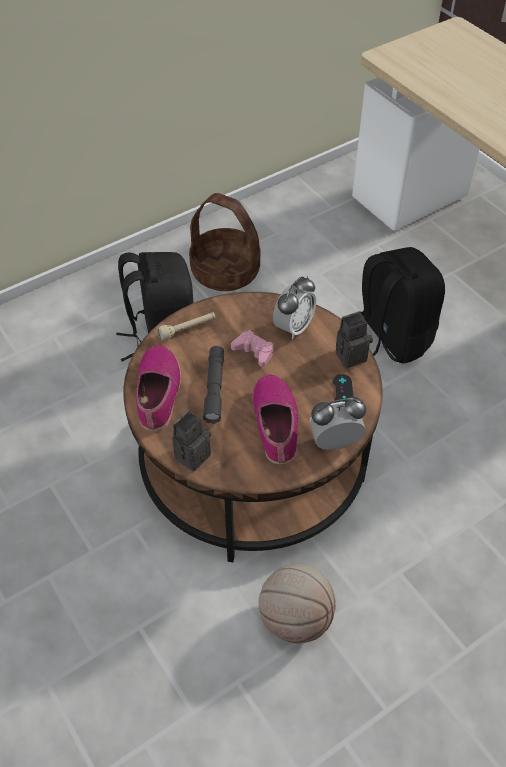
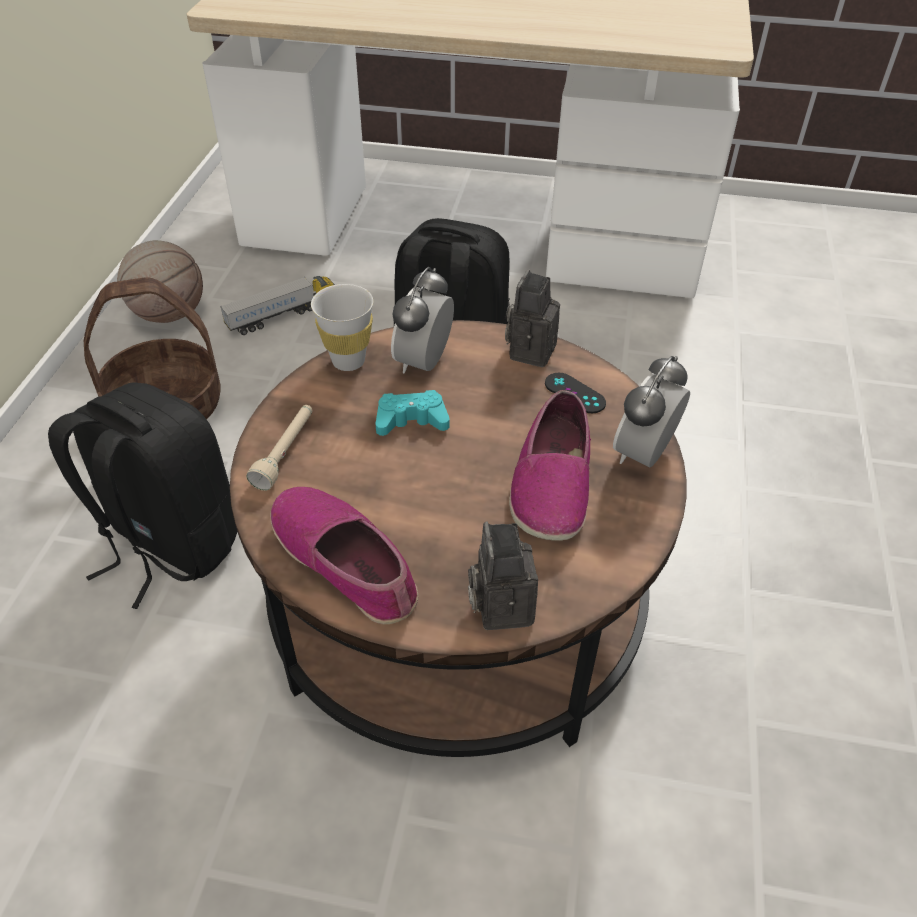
camera: 45 degrees left, 5 degrees down
grey flashlight [203,346,224,424] -> none
pink game controller [231,330,273,367] -> turquoise game controller [376,390,450,436]
shoe [253,375,298,464] -> shoe turned 120 degrees counterclockwise [509,390,591,541]
basketball [259,564,336,644] -> basketball moved to [117,240,203,323]
alarm clock [273,276,316,339] -> alarm clock turned 150 degrees counterclockwise [391,267,454,373]
none -> toy truck [220,276,335,335]
none -> white cup [311,284,373,371]

